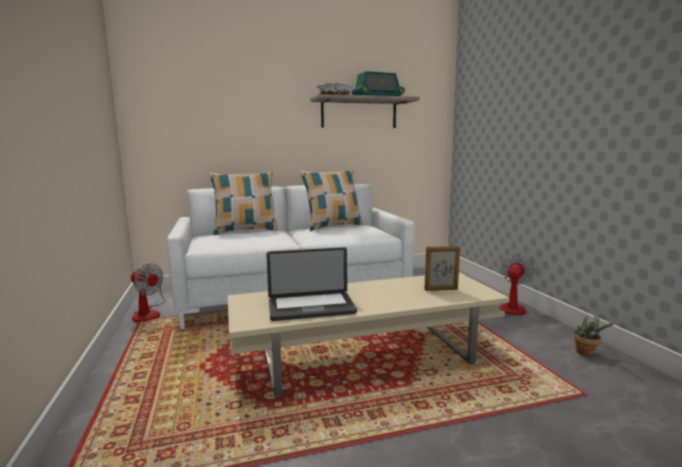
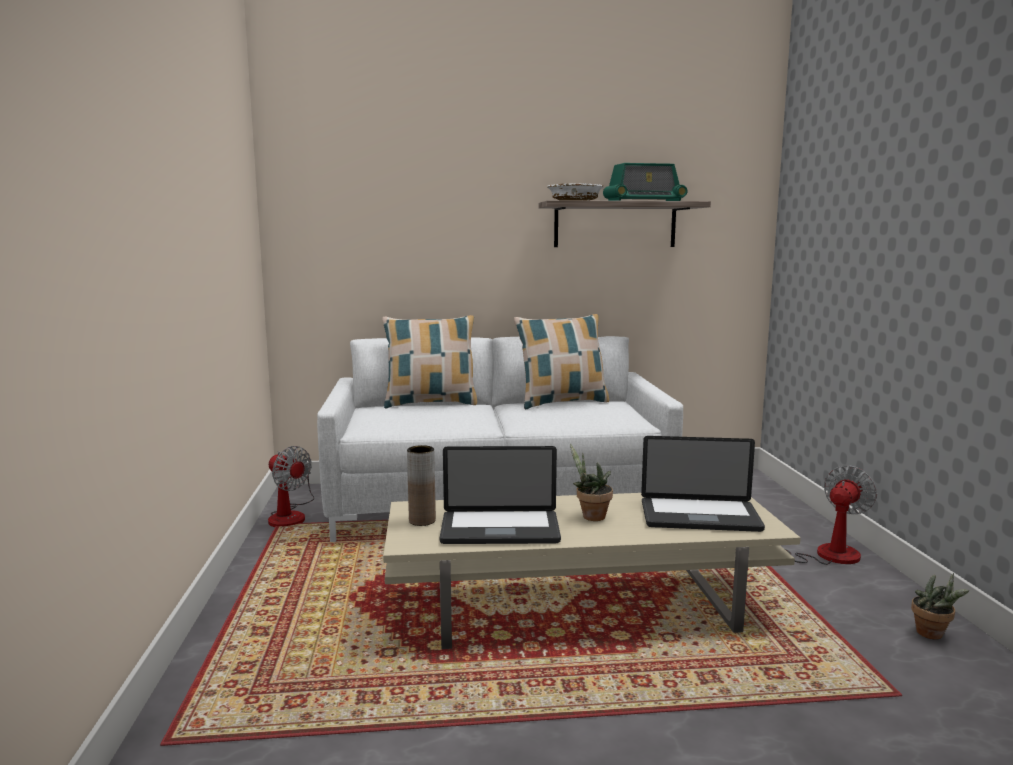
camera: 10 degrees right, 0 degrees up
picture frame [424,246,460,291] -> laptop [641,436,765,532]
none -> brown vase [407,445,436,526]
none -> potted plant [570,444,613,521]

